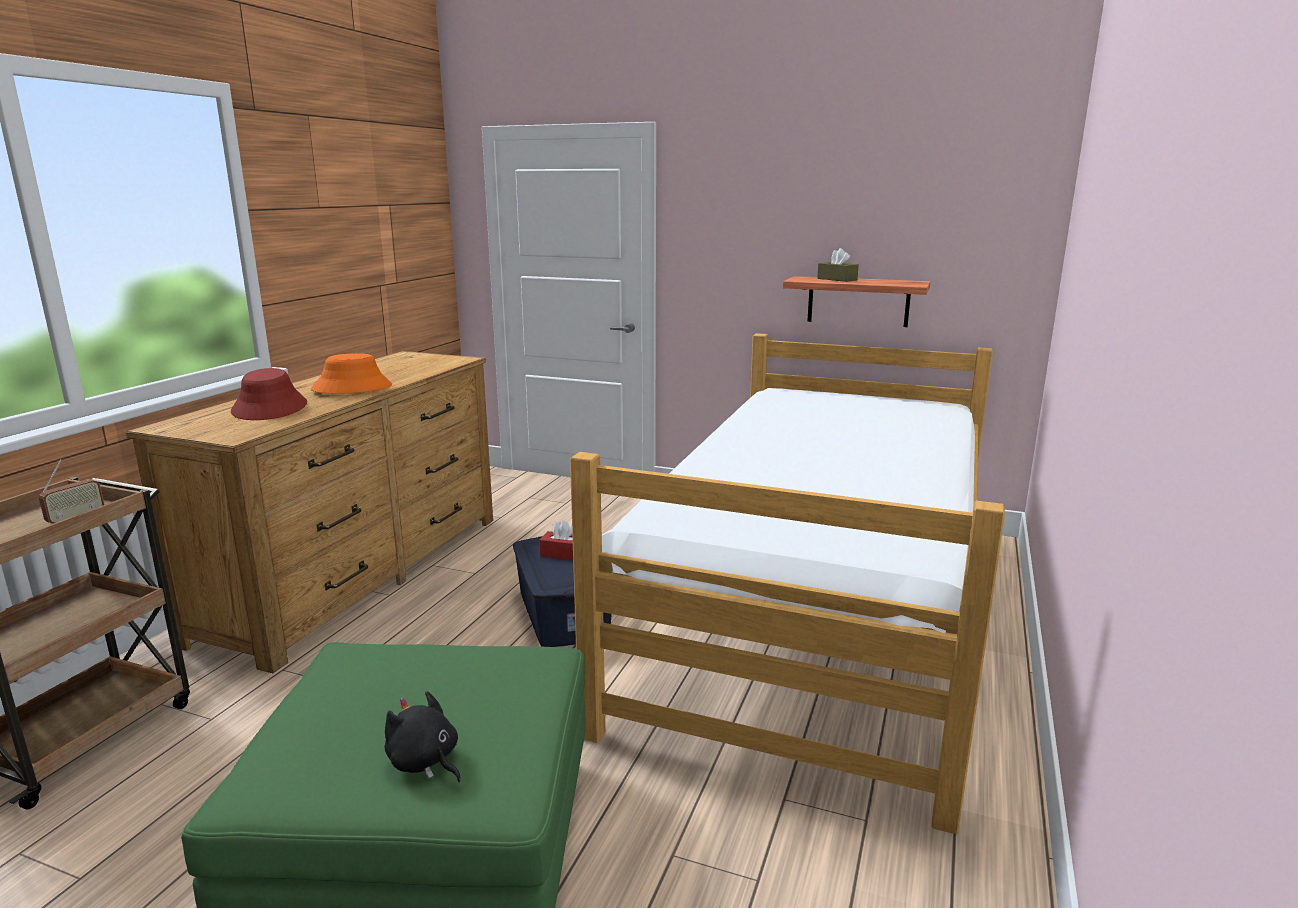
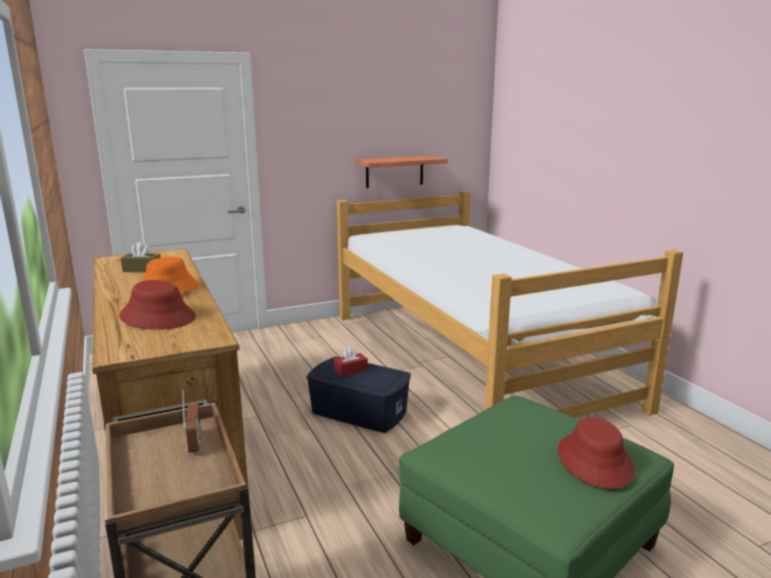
camera: 45 degrees left, 0 degrees up
black plush toy [384,691,461,782] -> red hat [558,417,635,489]
brown tissue box [817,248,859,282] -> brown tissue box moved to [121,242,161,272]

